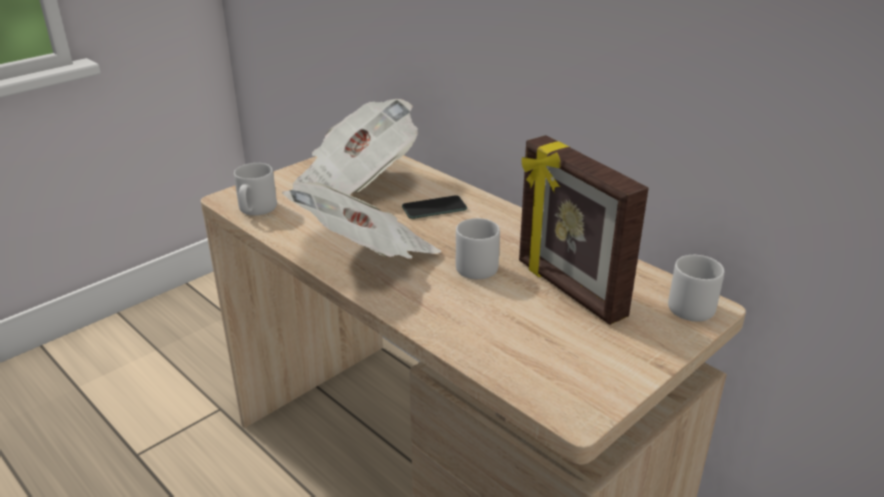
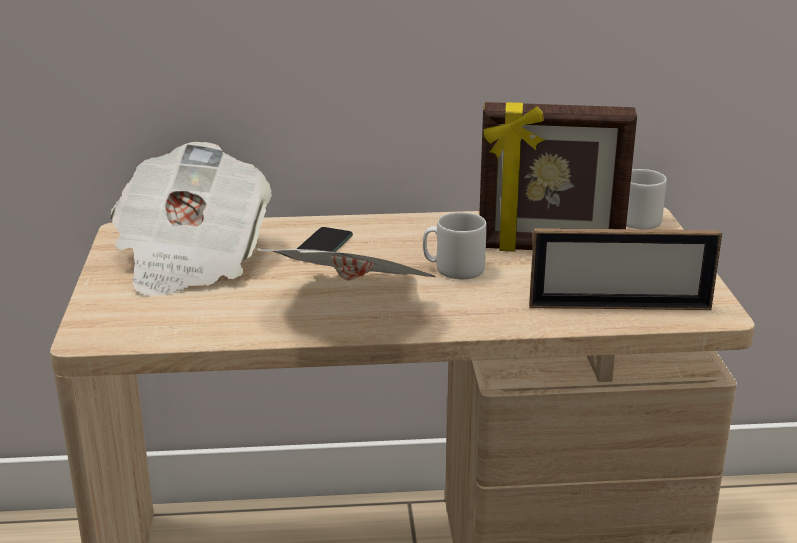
camera: 50 degrees left, 5 degrees down
grey mug [234,163,277,215] -> none
none -> picture frame [529,228,722,310]

